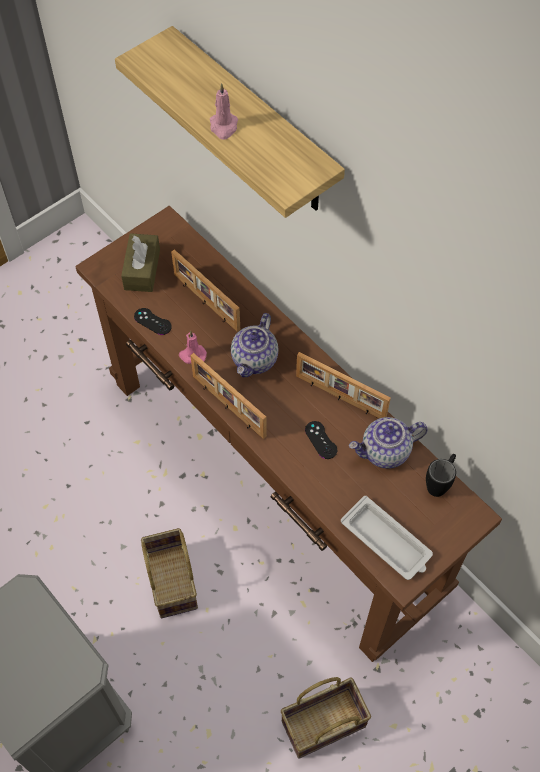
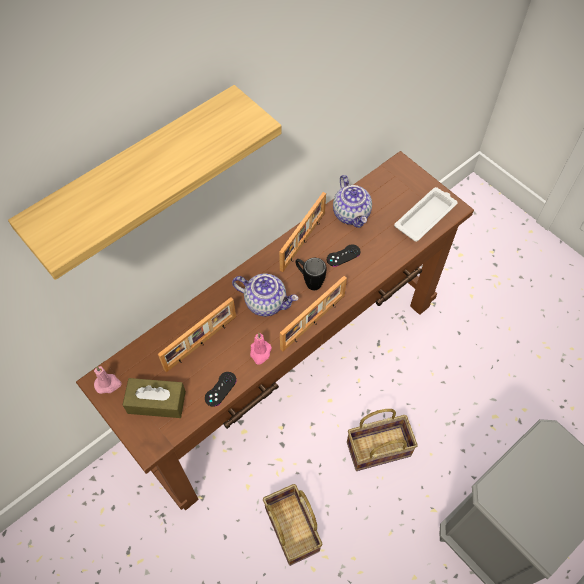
camera: 90 degrees left, 0 degrees up
pink candle [210,83,238,140] -> pink candle moved to [94,366,122,394]
basket [281,677,371,759] -> basket moved to [263,484,322,566]
black mug [426,454,456,497] -> black mug moved to [295,258,326,290]

